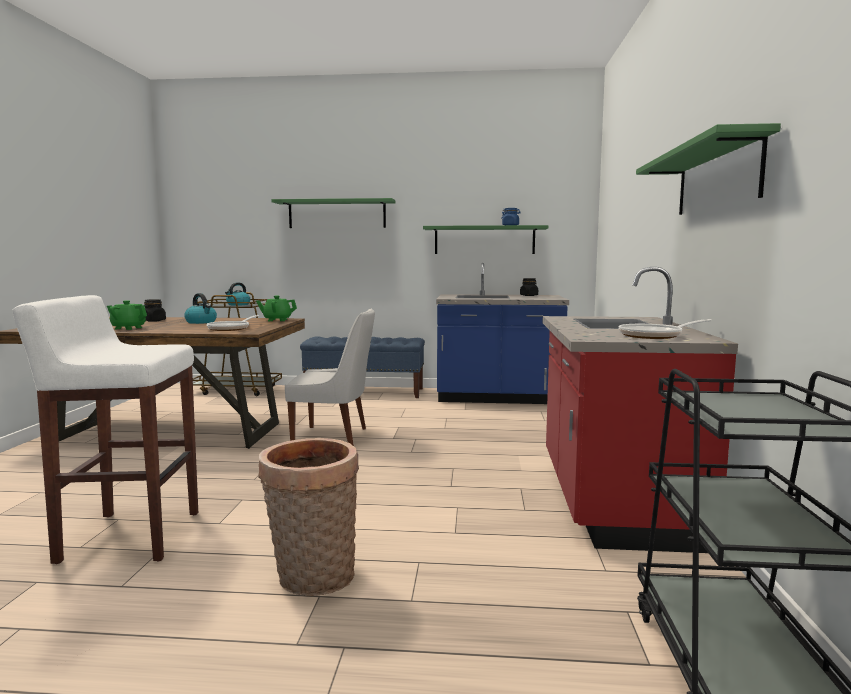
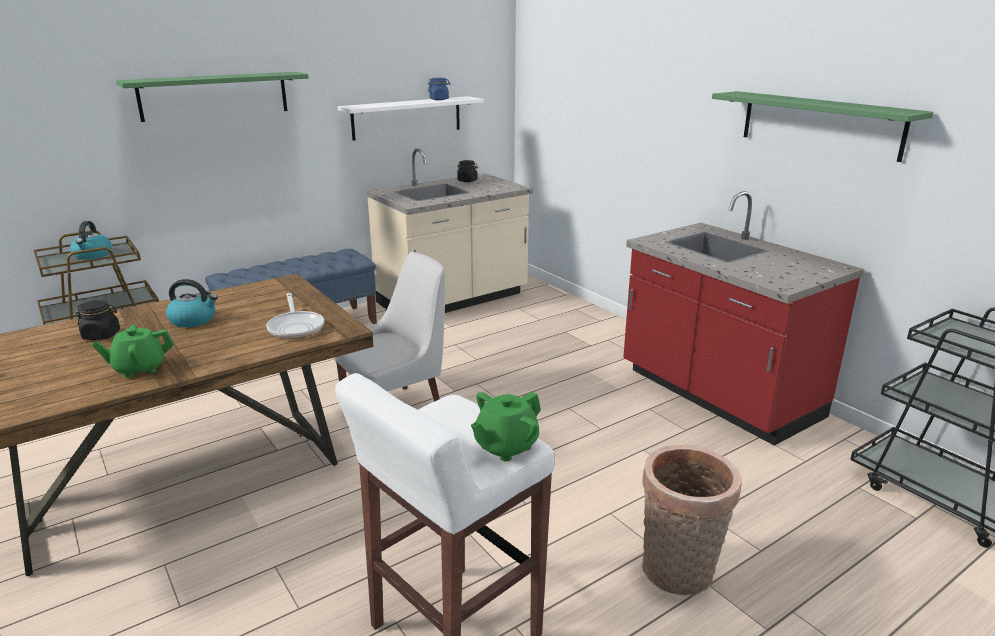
camera: 40 degrees left, 15 degrees up
green teapot [256,296,297,321] -> green teapot moved to [471,391,541,461]
green shelf [423,225,548,254] -> white shelf [338,96,484,141]
blue counter [436,263,569,404] -> beige counter [366,148,533,313]
frying pan [618,319,712,339] -> none

